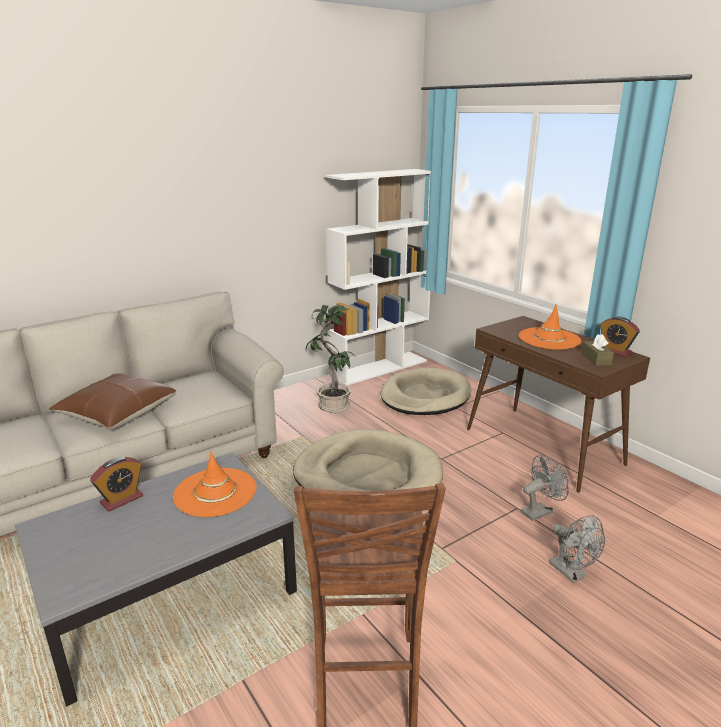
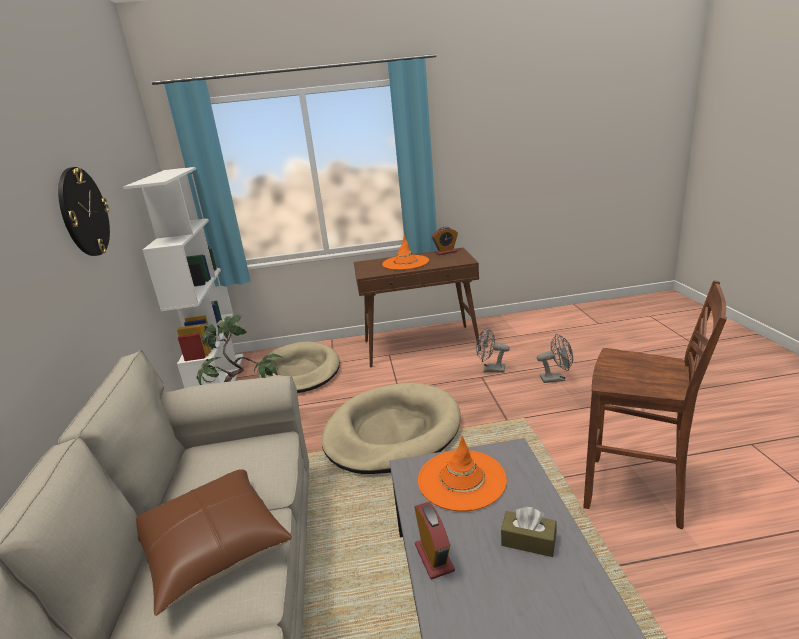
camera: 60 degrees left, 0 degrees up
grey fan [521,455,569,521] -> grey fan turned 75 degrees counterclockwise [476,327,510,373]
brown tissue box [581,334,614,366] -> brown tissue box moved to [501,507,557,557]
none -> wall clock [58,167,110,256]

